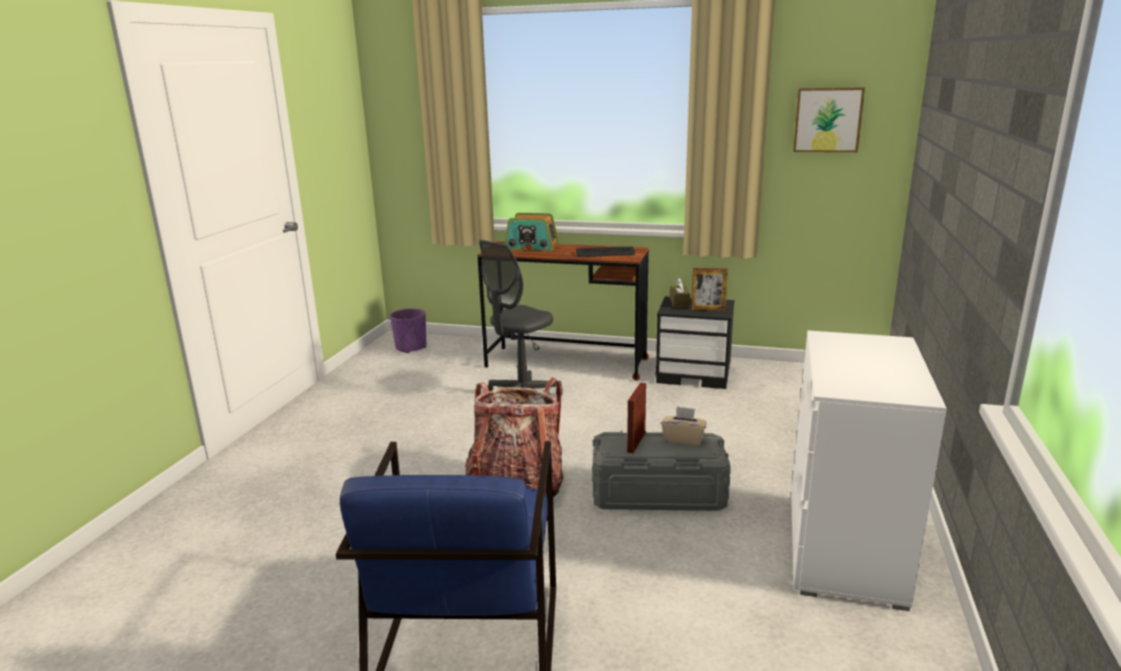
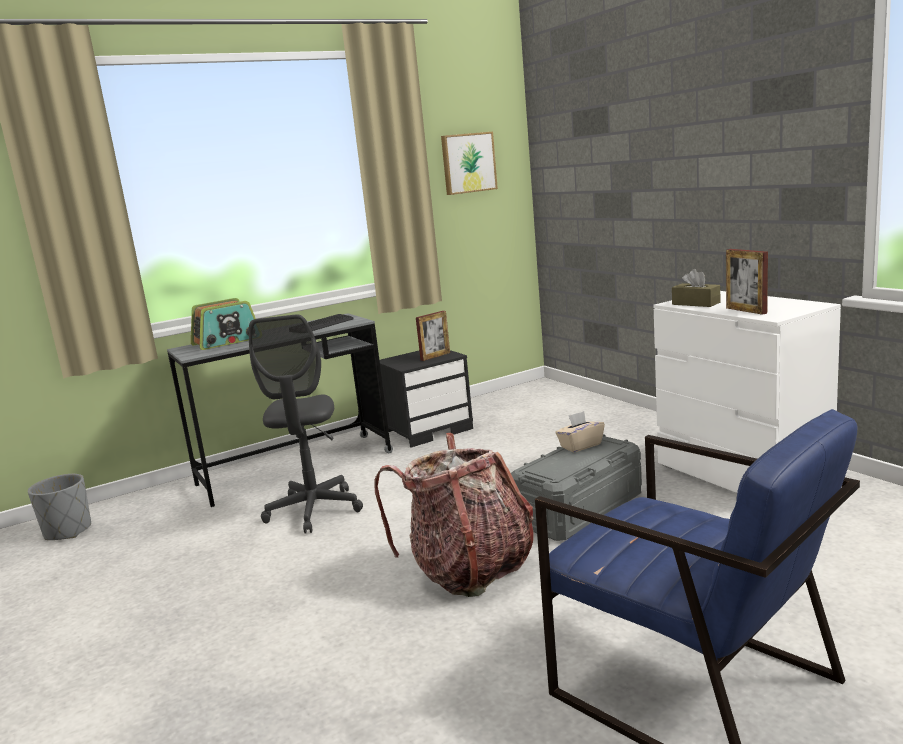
camera: 45 degrees left, 5 degrees down
purple planter [390,308,426,353] -> grey planter [28,474,91,540]
brown desk [477,241,649,381] -> grey desk [167,313,393,507]
picture frame [627,383,646,453] -> picture frame moved to [726,249,768,315]
brown tissue box [670,278,690,307] -> brown tissue box moved to [672,269,720,307]

